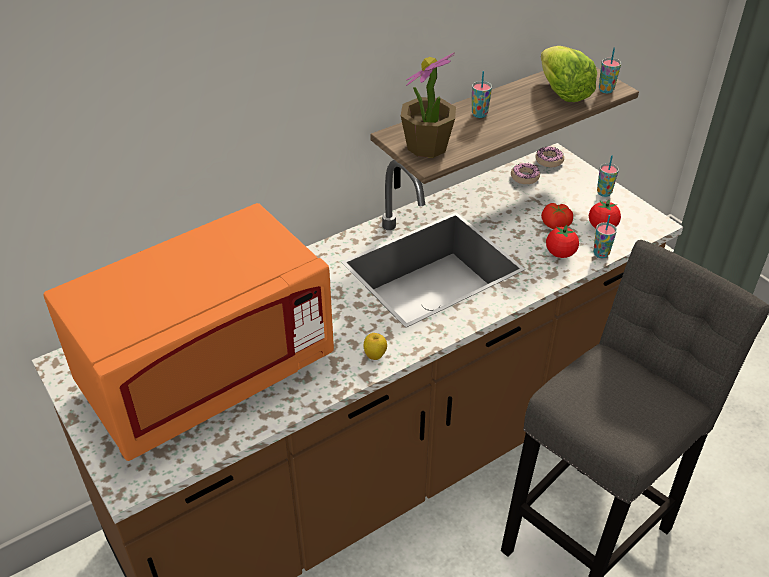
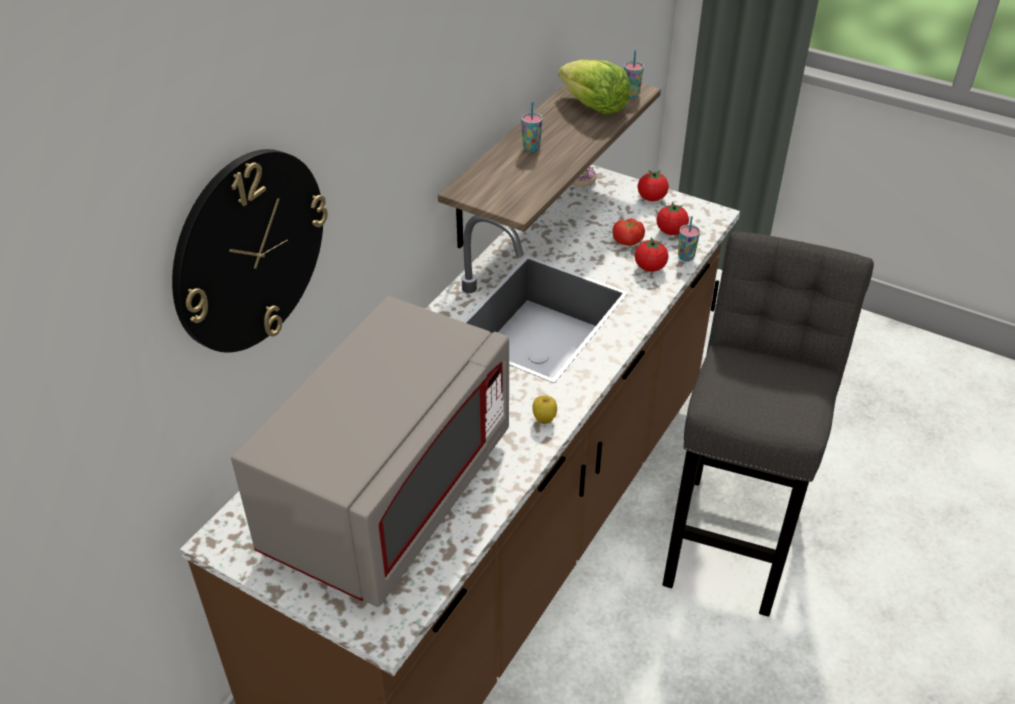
camera: 25 degrees left, 0 degrees up
orange microwave [44,203,334,461] -> grey microwave [231,296,509,607]
potted plant [401,53,456,158] -> none
donut [511,163,540,184] -> none
cup [597,155,619,197] -> tomato [638,170,669,201]
none -> wall clock [172,149,328,352]

